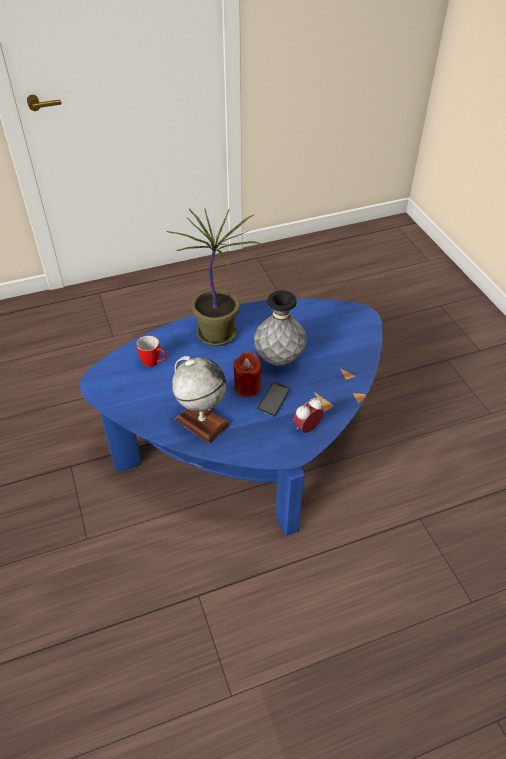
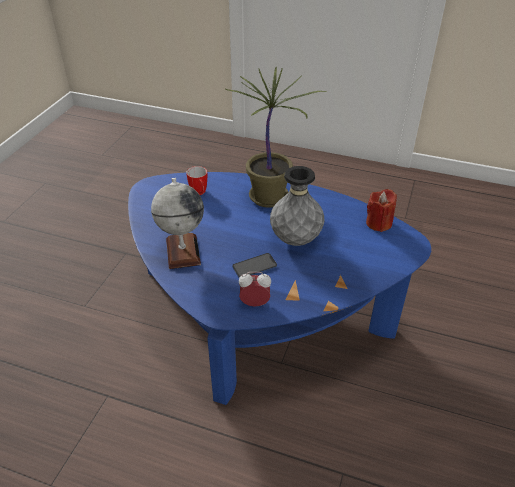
camera: 40 degrees right, 5 degrees down
red candle [233,352,262,397] -> red candle moved to [366,189,397,232]

